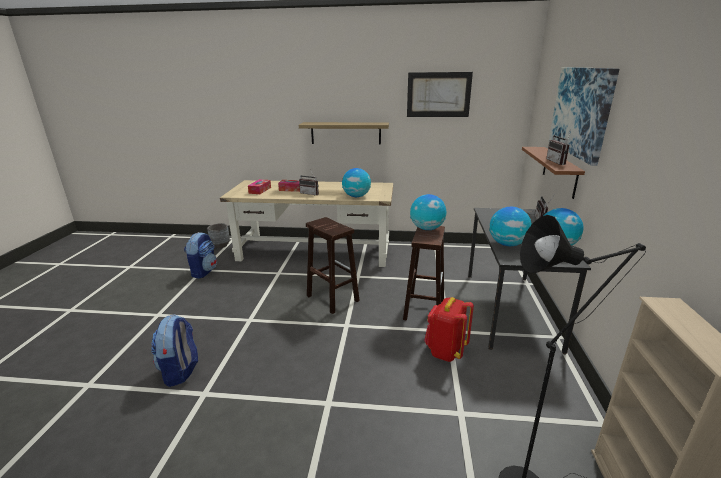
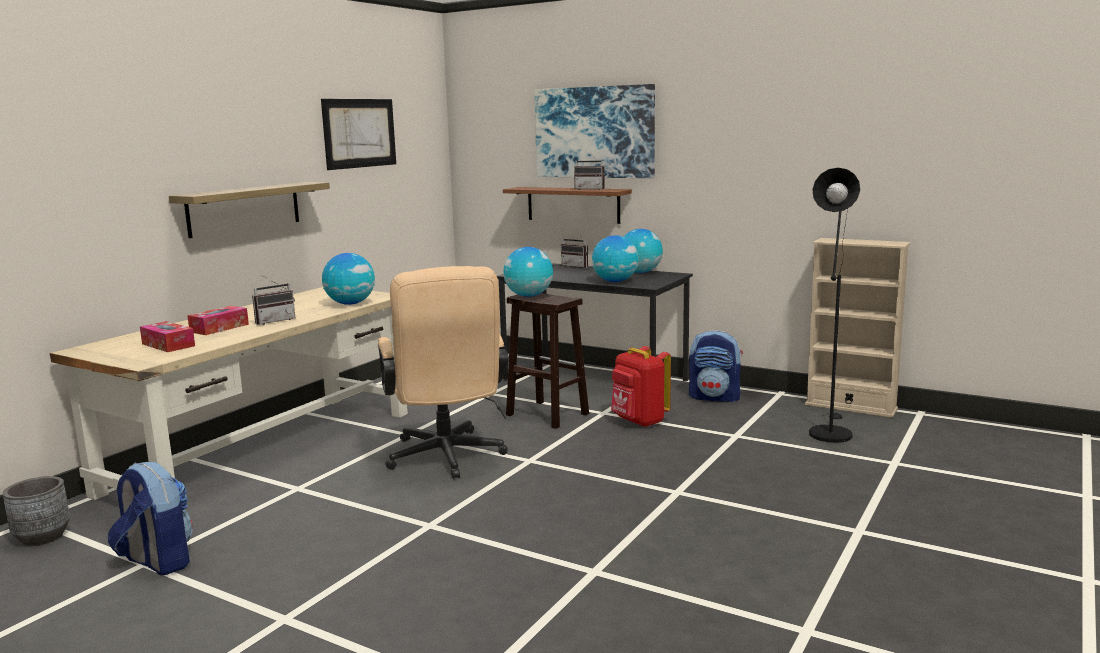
camera: 65 degrees left, 10 degrees down
backpack [151,314,198,387] -> backpack moved to [689,330,743,402]
brown stool [306,217,360,314] -> beige office chair [378,266,509,479]

